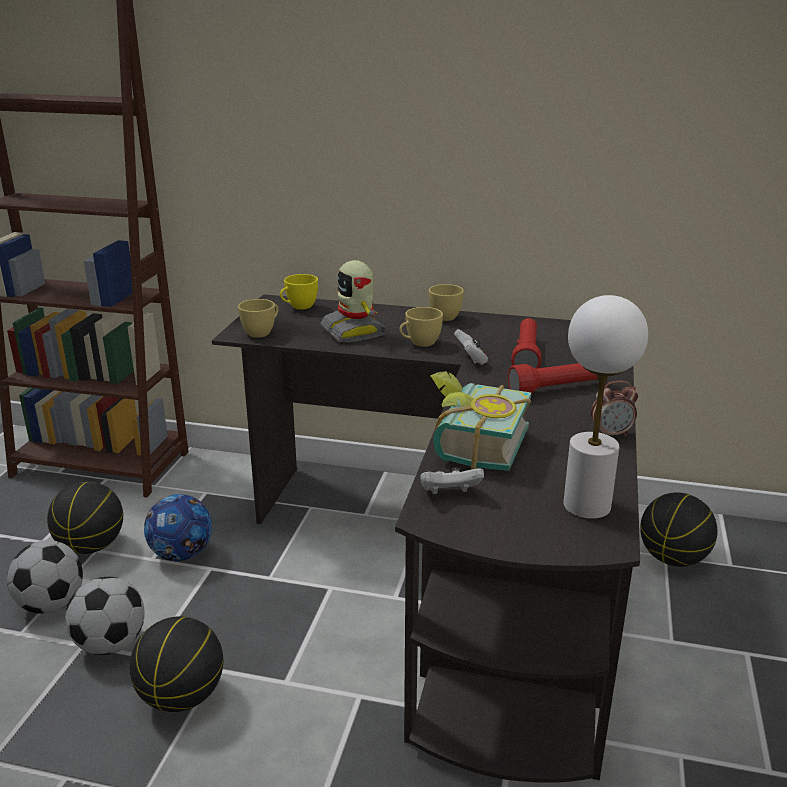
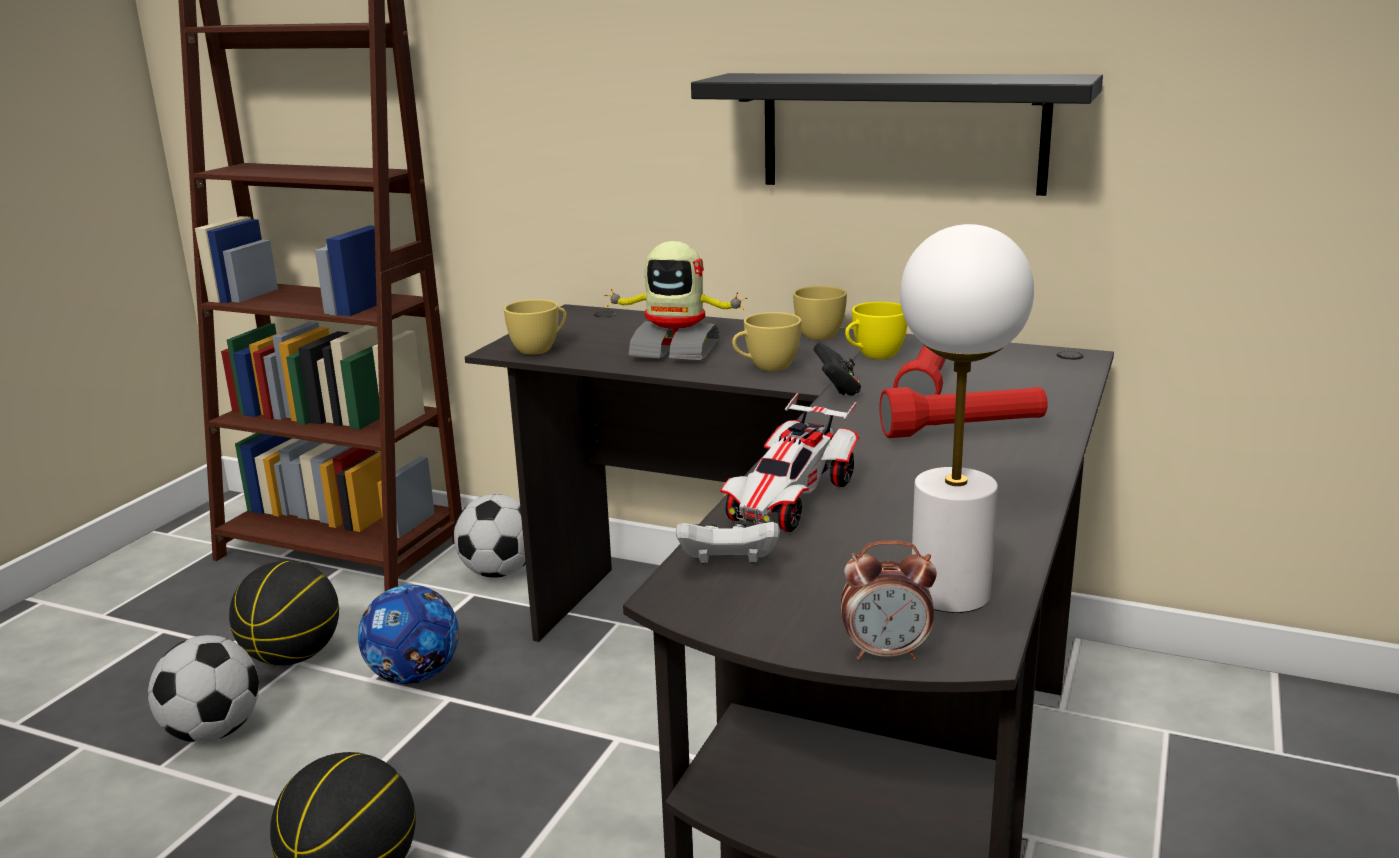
camera: 10 degrees right, 5 degrees down
football [65,577,145,655] -> football moved to [454,494,526,578]
yellow cup [280,274,318,310] -> yellow cup moved to [845,302,908,359]
toy robot [320,260,386,342] -> toy robot turned 60 degrees counterclockwise [603,241,747,360]
book [431,371,531,471] -> toy car [720,393,859,532]
white game controller [454,329,488,365] -> black game controller [813,343,861,396]
alarm clock [591,381,638,436] -> alarm clock moved to [841,540,937,660]
basketball [640,492,717,567] -> none
none -> black shelf [691,73,1103,196]

